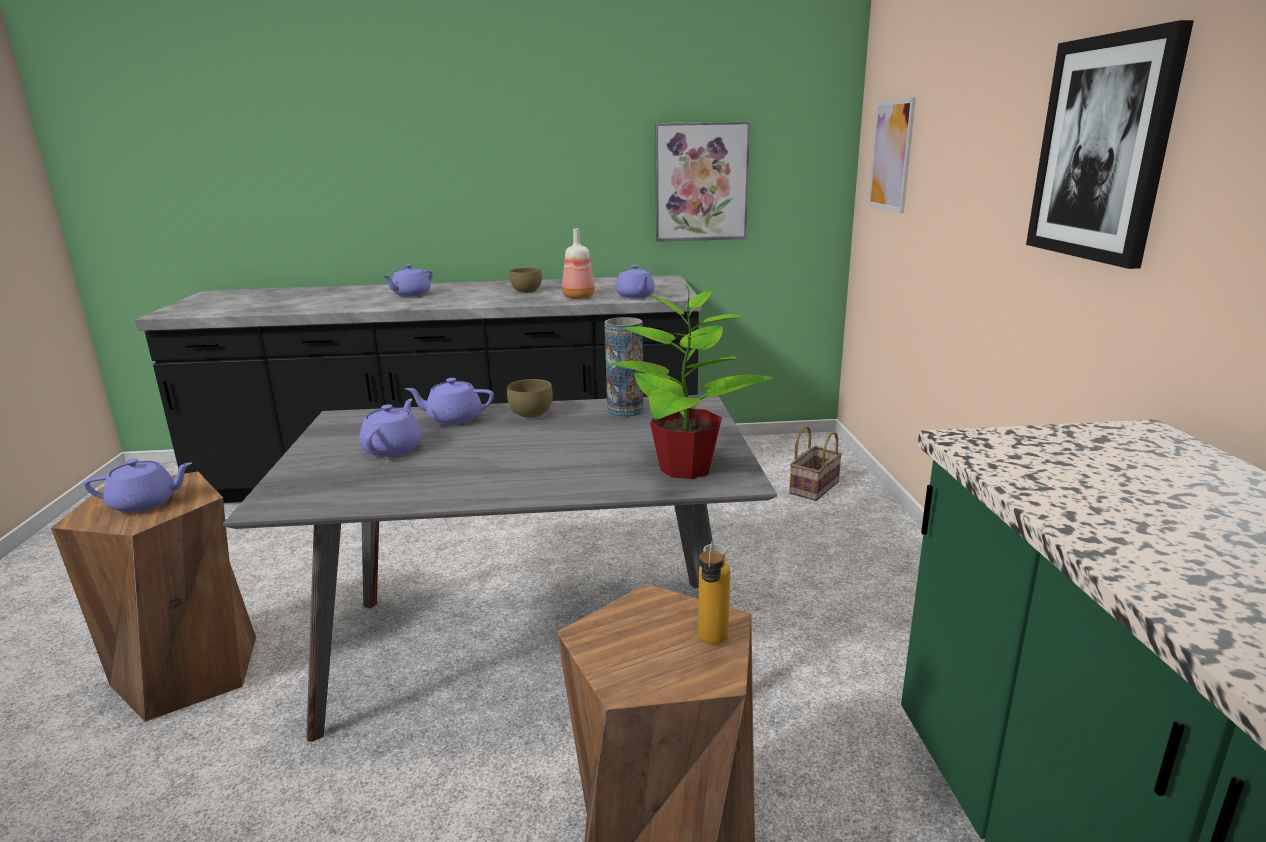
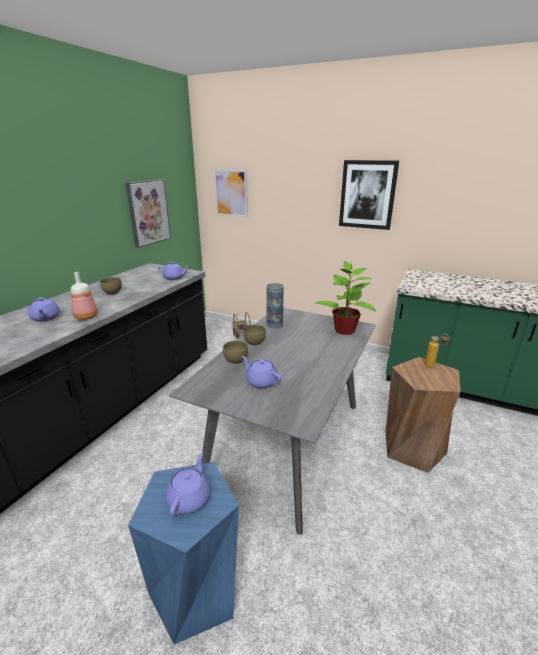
camera: 60 degrees left, 5 degrees up
brown stool [51,472,256,722] -> blue stool [128,462,239,645]
purple teapot [405,378,494,425] -> brown bowl [223,341,248,364]
bottle [562,228,595,299] -> bottle moved to [71,272,98,320]

